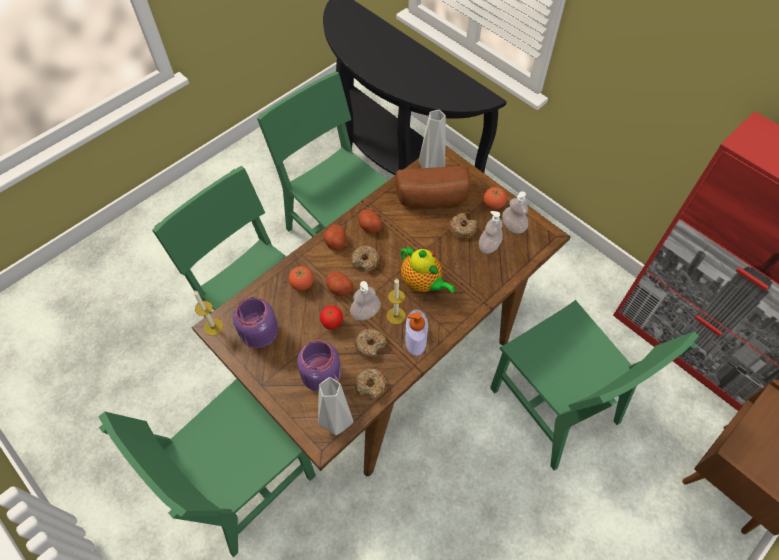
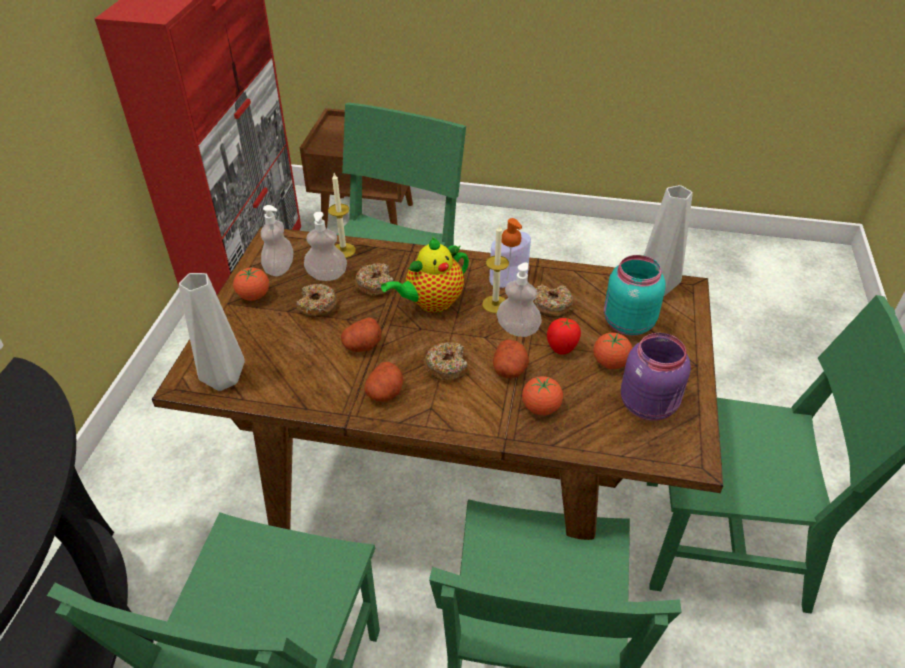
camera: 125 degrees left, 15 degrees down
candle [194,291,223,336] -> candle moved to [328,173,356,258]
purple jar [297,340,341,392] -> turquoise jar [604,255,666,336]
potato [324,225,346,250] -> potato moved to [341,317,381,352]
donut [355,368,387,399] -> donut moved to [355,263,393,296]
bread [395,166,470,208] -> none
teapot [400,247,456,293] -> teapot turned 135 degrees counterclockwise [381,237,469,313]
none -> tomato [593,333,632,369]

